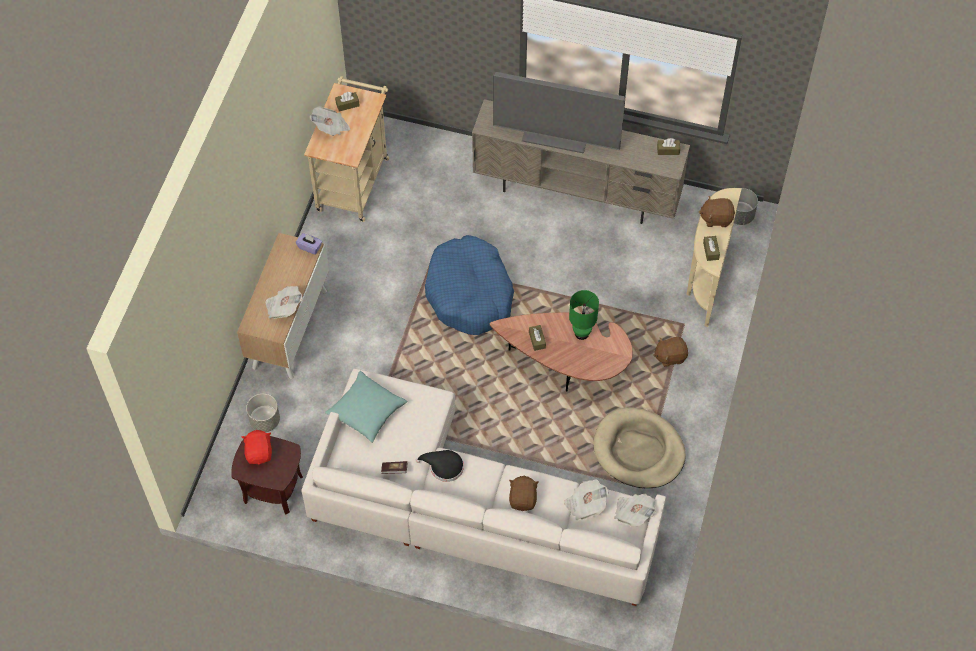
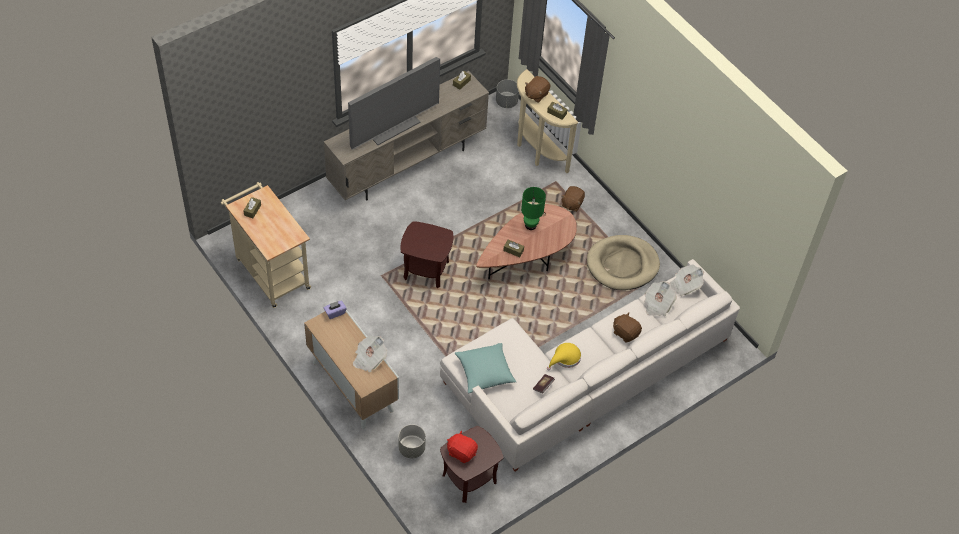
camera: 55 degrees left, 5 degrees down
newspaper [309,106,351,136] -> none
black hat [415,450,464,482] -> yellow hat [547,343,581,370]
blue dog bed [425,235,514,335] -> brown side table [401,221,454,288]

